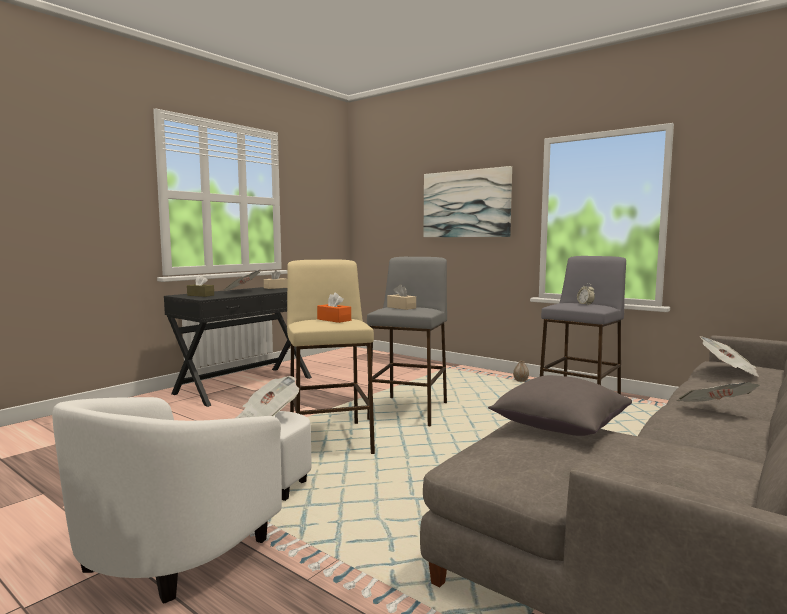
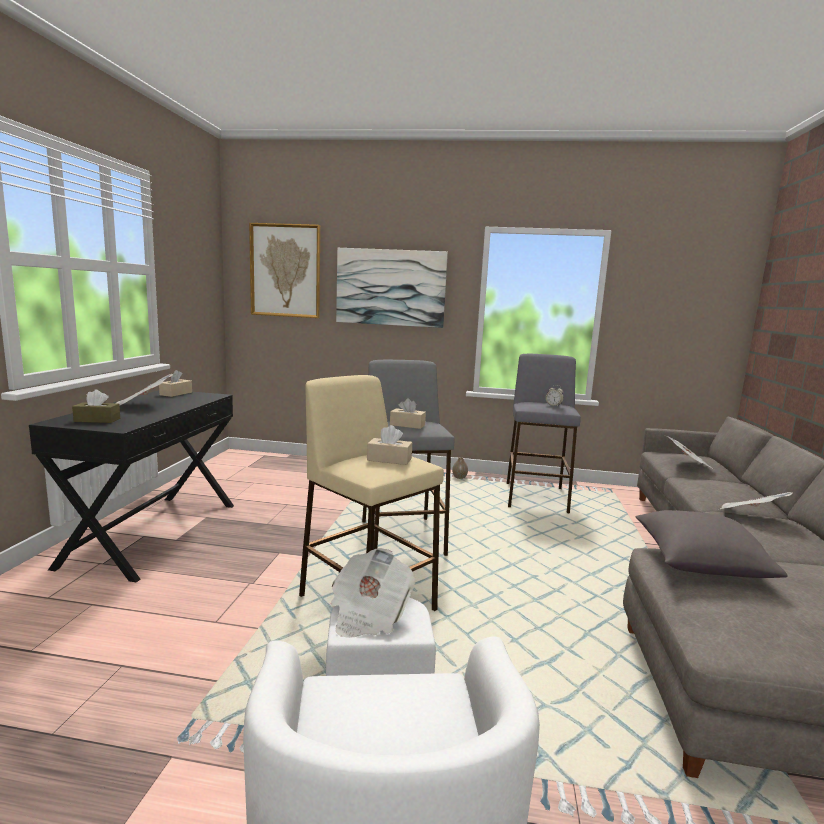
camera: 30 degrees left, 5 degrees up
orange tissue box [317,292,351,323] -> beige tissue box [367,425,412,465]
none -> picture [249,223,320,318]

